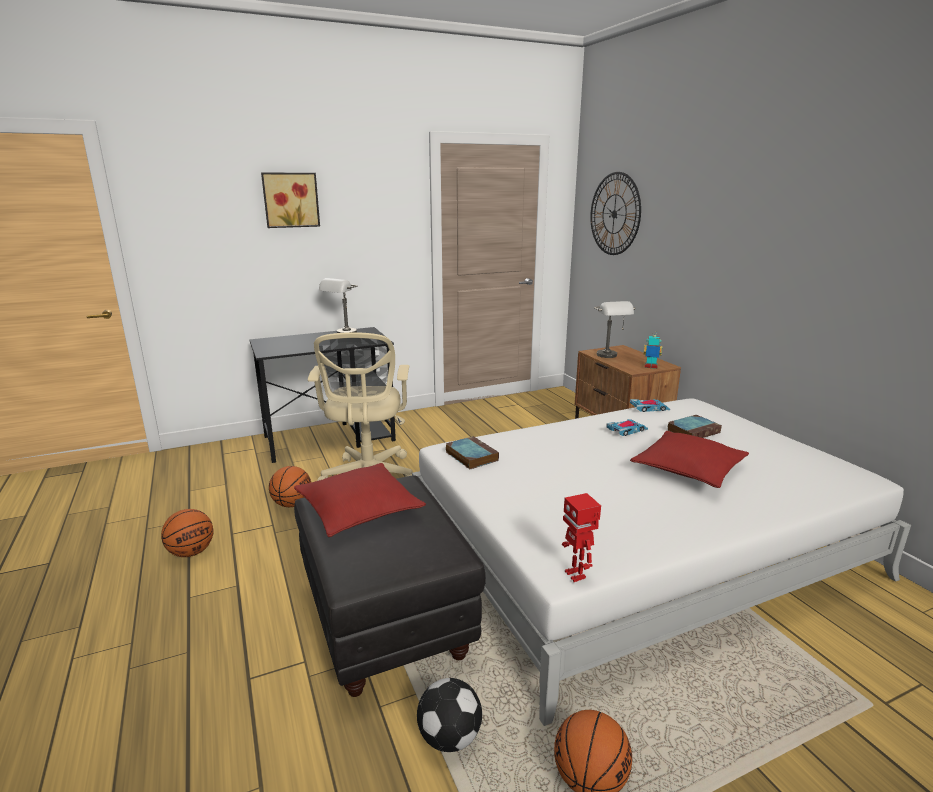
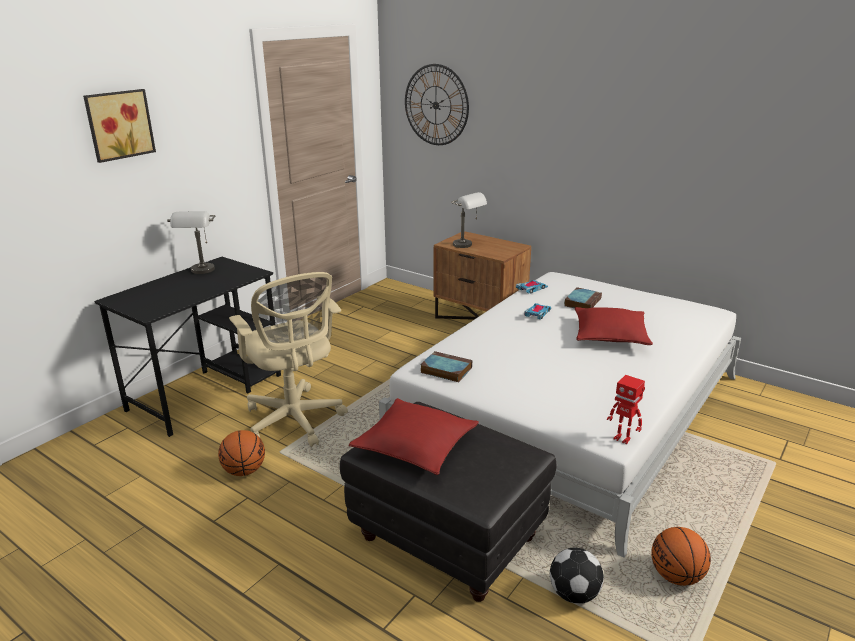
camera: 30 degrees left, 5 degrees up
basketball [161,509,214,557] -> none
toy robot [644,334,662,369] -> none

